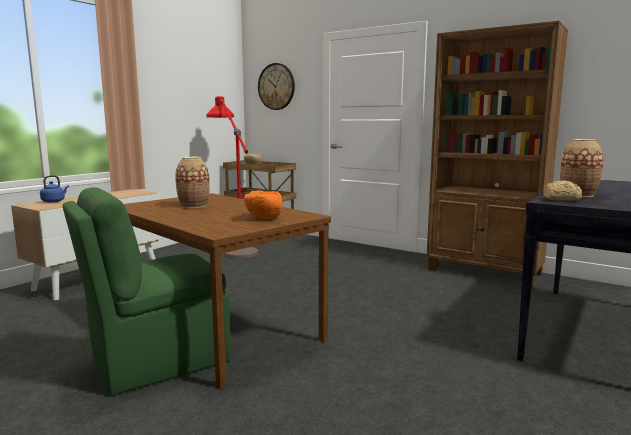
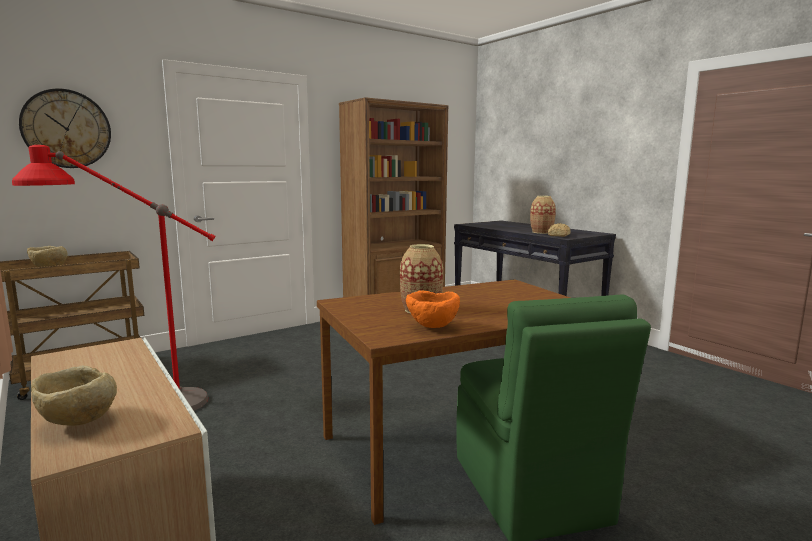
camera: 70 degrees left, 0 degrees up
blue kettle [40,175,69,203] -> beige bowl [31,365,117,426]
orange bowl [244,190,282,219] -> orange bowl moved to [406,290,460,328]

